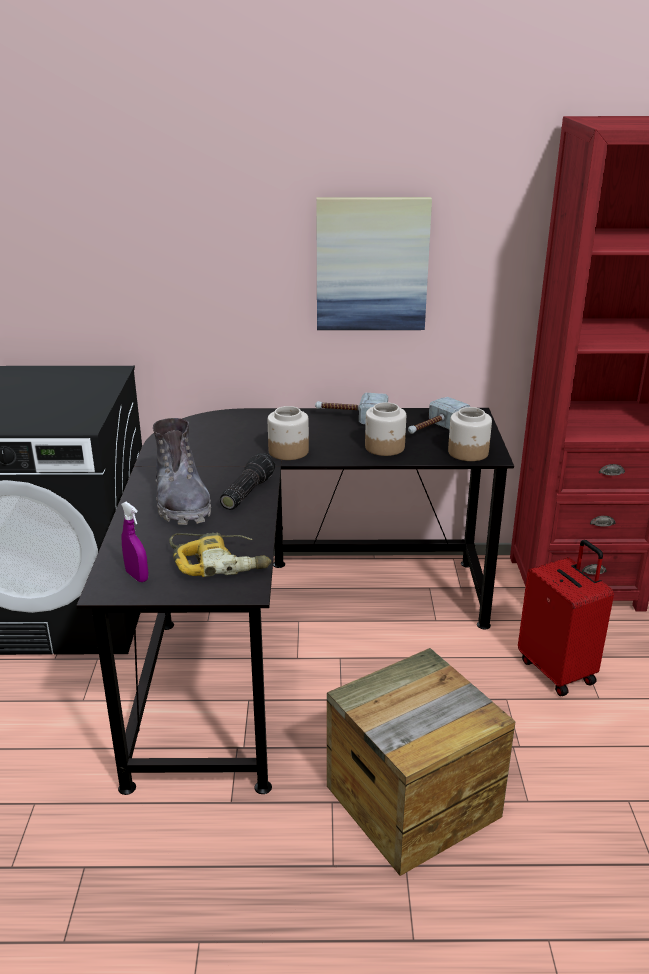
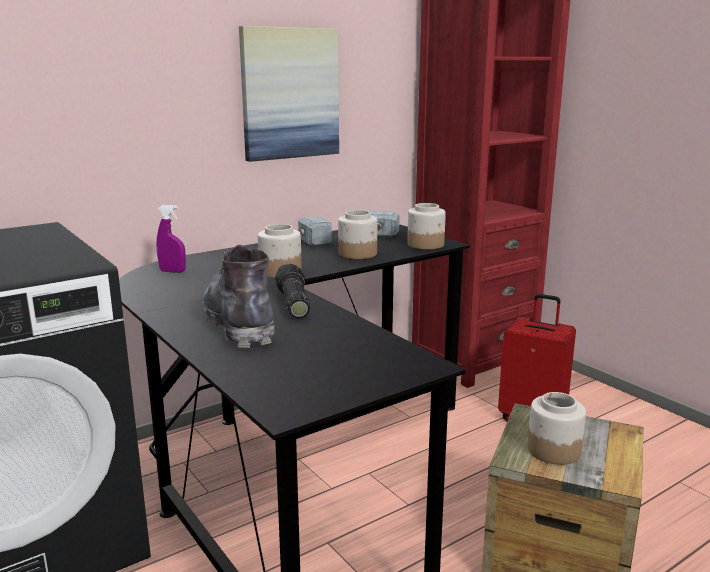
camera: 35 degrees left, 10 degrees down
purple spray bottle [121,502,148,582] -> purple spray bottle moved to [156,205,186,273]
grey boot [153,418,211,525] -> grey boot turned 150 degrees counterclockwise [203,245,275,348]
power drill [169,533,272,577] -> none
none -> jar [527,392,586,465]

